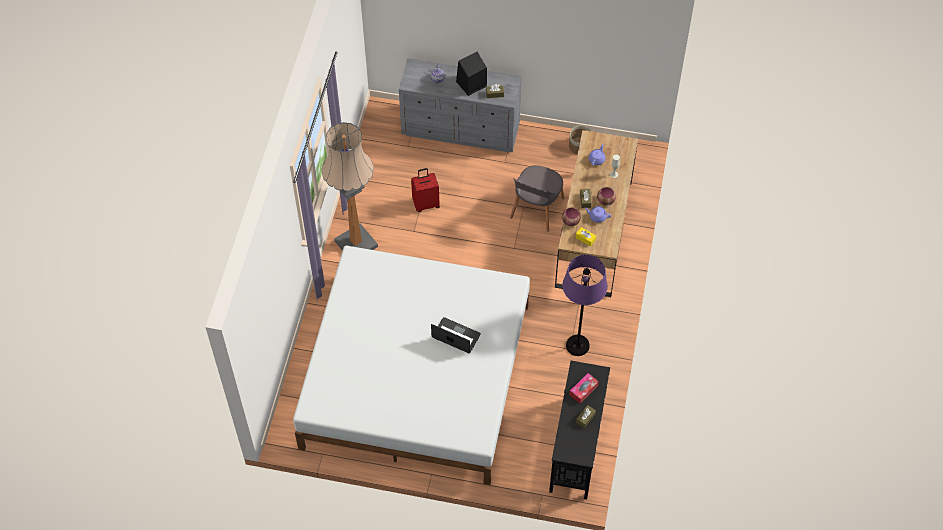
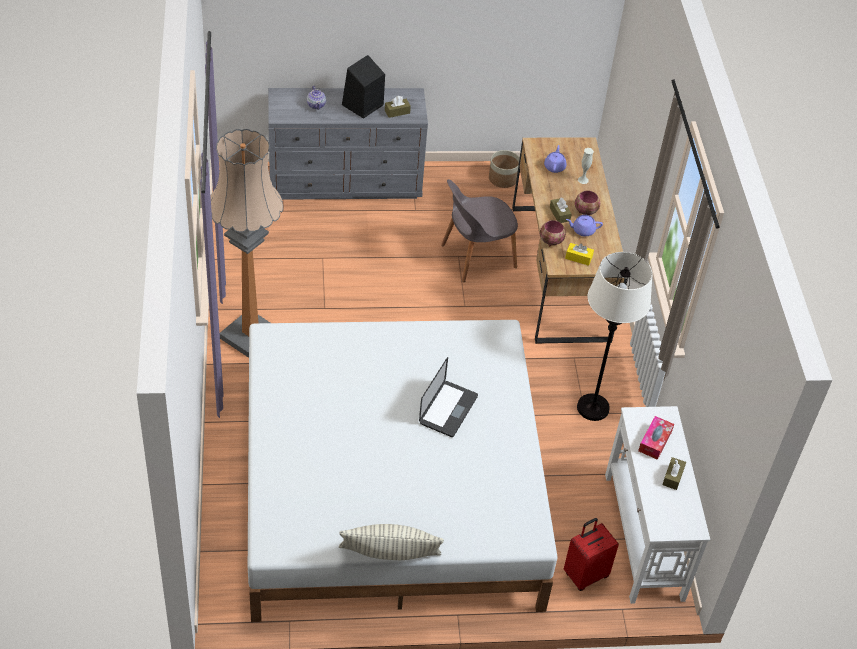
camera: 20 degrees left, 10 degrees down
red suitcase [411,168,440,212] -> red suitcase moved to [564,518,619,591]
laptop [431,317,481,353] -> laptop turned 105 degrees clockwise [419,357,478,437]
grey chair [510,165,564,232] -> grey chair turned 60 degrees clockwise [441,179,518,282]
black console table [549,361,610,499] -> white console table [605,406,710,604]
purple floor lamp [562,255,607,356] -> white floor lamp [577,252,653,421]
none -> pillow [339,524,444,560]

